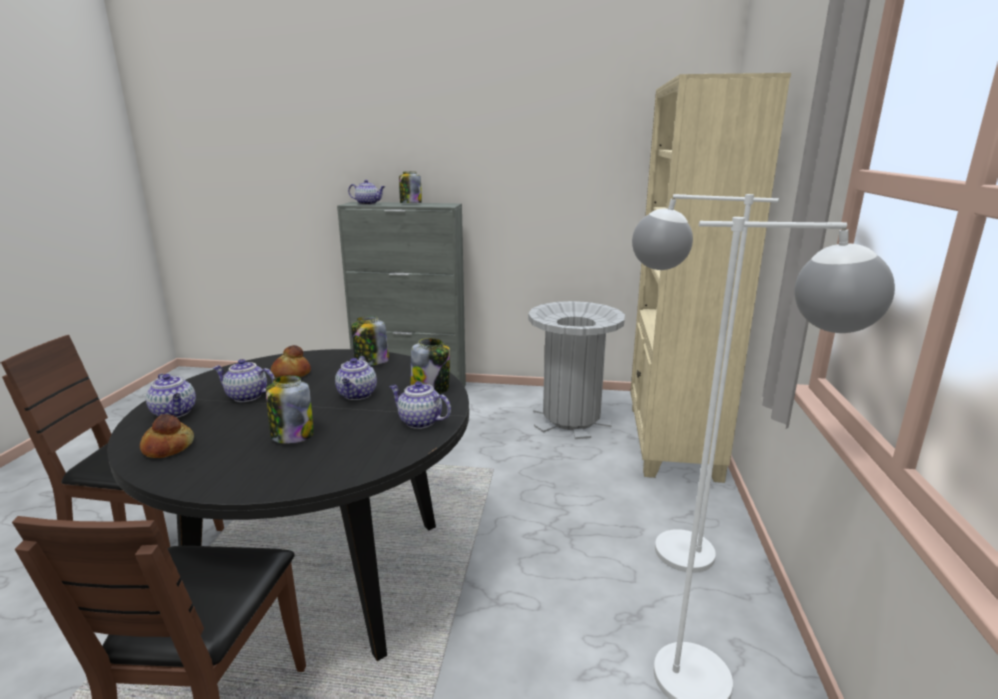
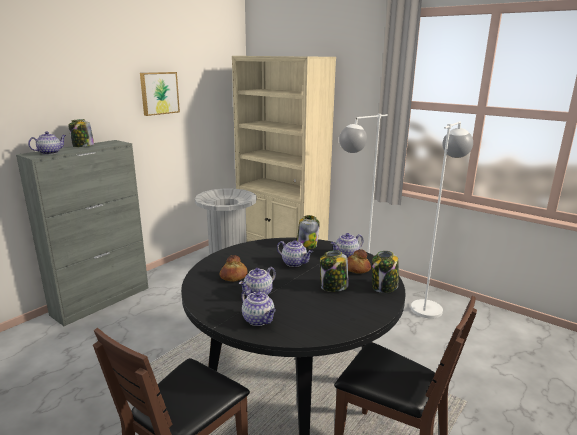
camera: 60 degrees left, 0 degrees up
bread [140,414,194,458] -> bread moved to [347,249,371,274]
teapot [146,374,196,418] -> teapot turned 60 degrees clockwise [241,289,276,326]
jar [351,316,389,365] -> jar moved to [372,251,399,293]
none -> picture [140,72,180,116]

